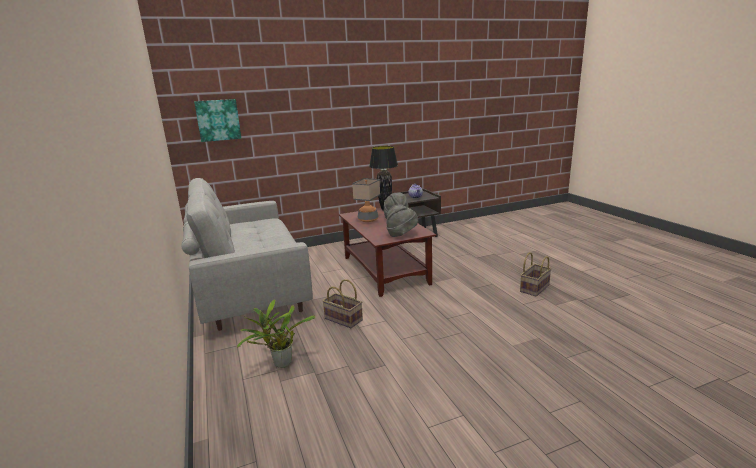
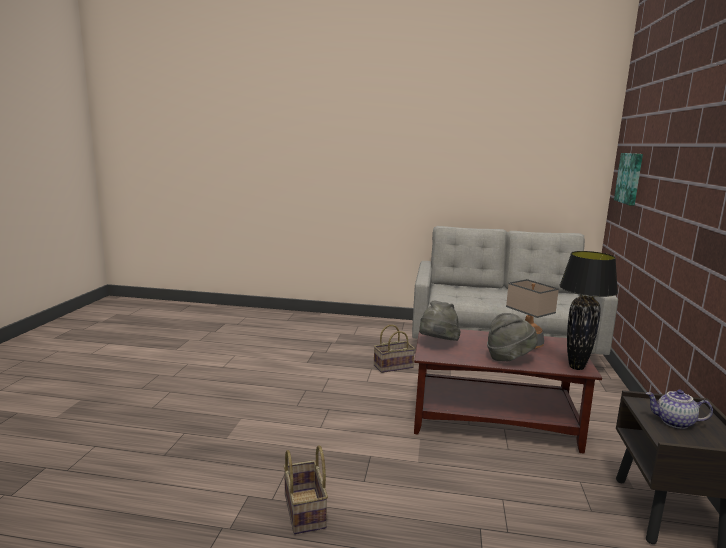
camera: 120 degrees right, 5 degrees down
potted plant [237,299,316,368] -> none

